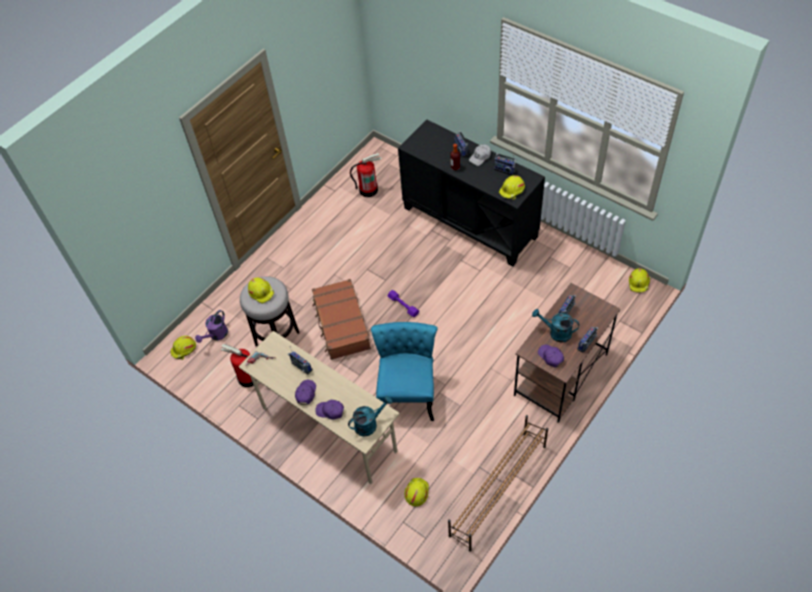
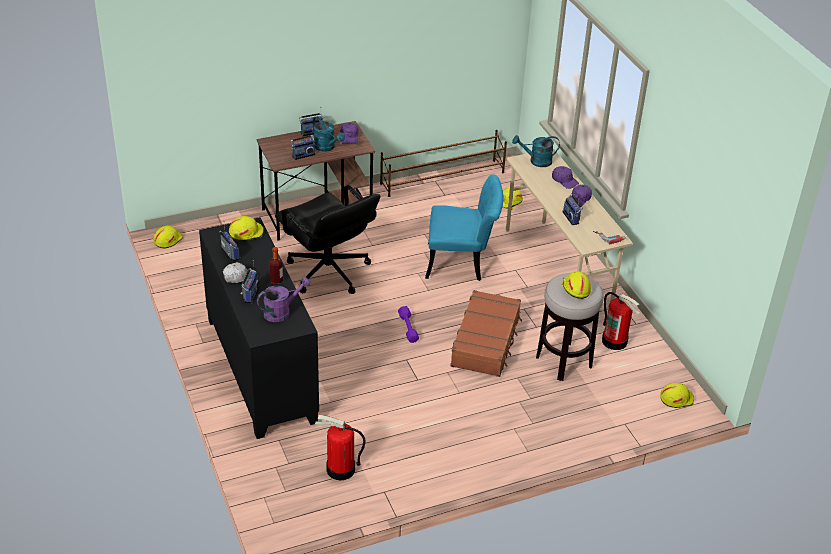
camera: 155 degrees left, 15 degrees down
purple watering can [195,310,228,343] -> purple watering can moved to [257,277,311,322]
turquoise chair [371,322,438,421] -> turquoise chair turned 120 degrees counterclockwise [425,174,503,281]
none -> black office chair [275,185,381,294]

